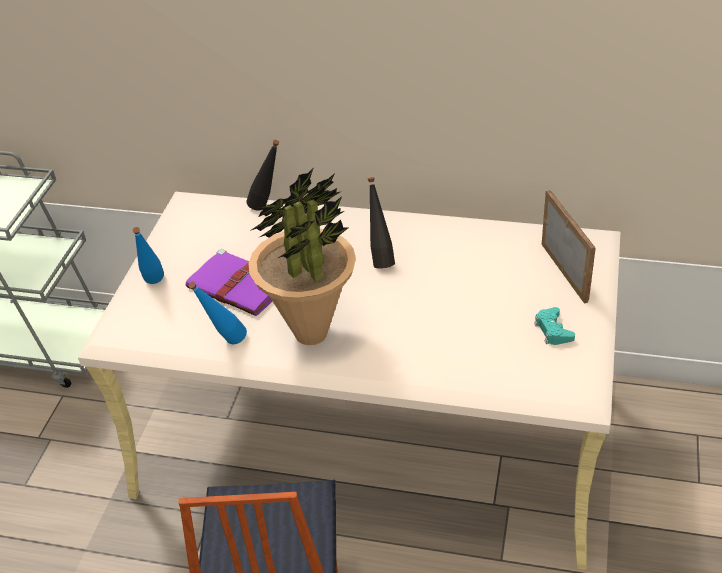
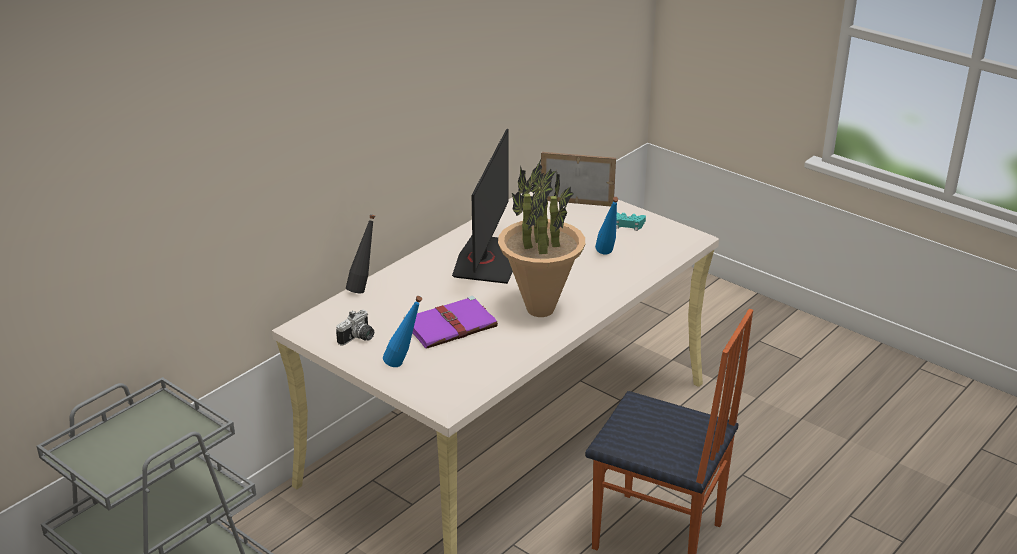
camera: 65 degrees left, 10 degrees down
blue bottle [189,282,247,345] -> blue bottle moved to [595,197,619,254]
black bottle [368,177,395,269] -> monitor [452,129,513,284]
none -> camera [336,310,374,345]

